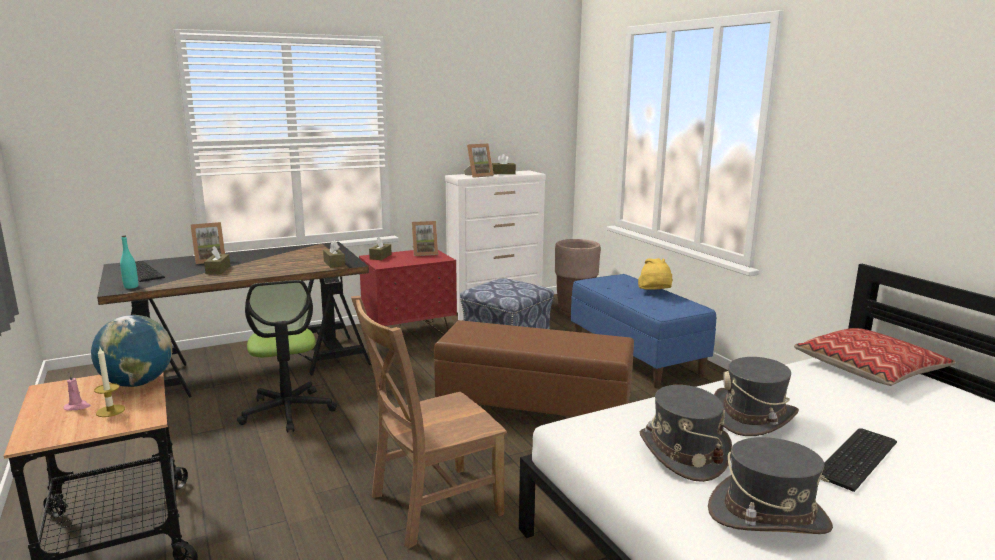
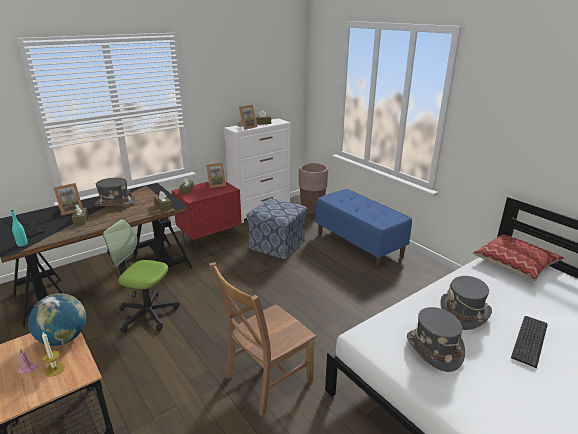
camera: 10 degrees left, 10 degrees up
office chair [237,280,337,433] -> office chair turned 135 degrees clockwise [103,220,180,333]
brown ottoman [434,320,634,417] -> none
yellow hat [638,258,672,290] -> none
grey hat [708,437,833,534] -> grey hat moved to [94,178,136,206]

